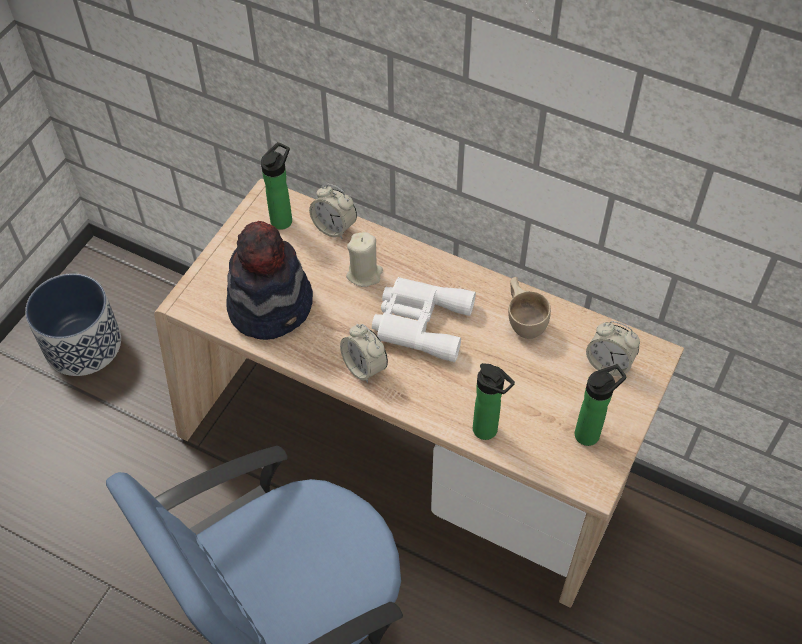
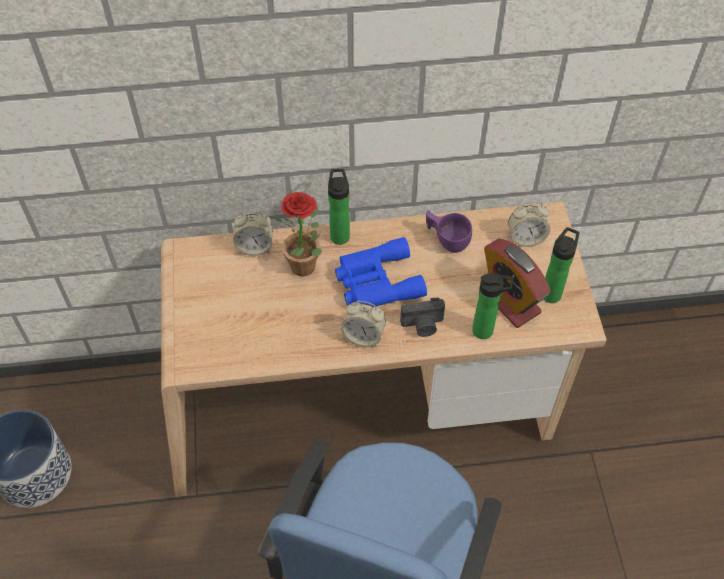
camera: 35 degrees left, 0 degrees up
hat [226,221,313,340] -> none
bottle [261,142,292,230] -> bottle moved to [328,169,350,245]
beige candle [346,232,383,287] -> potted plant [273,192,322,276]
white binoculars [372,277,476,362] -> blue binoculars [335,237,427,307]
beige cup [508,277,551,339] -> purple cup [426,210,472,253]
none -> camera [400,298,445,337]
none -> alarm clock [479,238,551,328]

